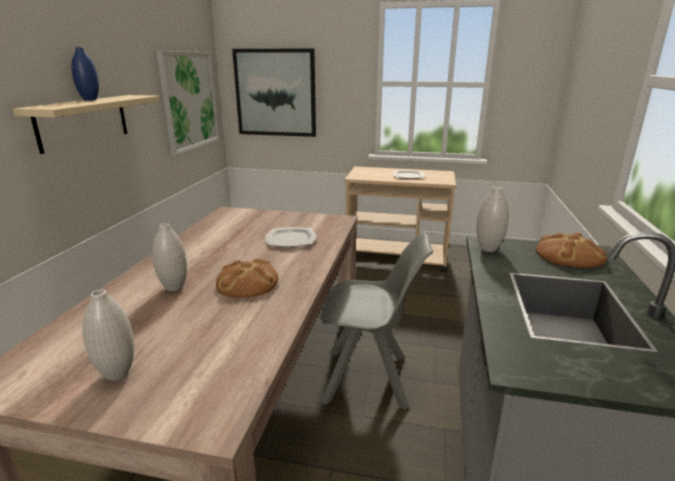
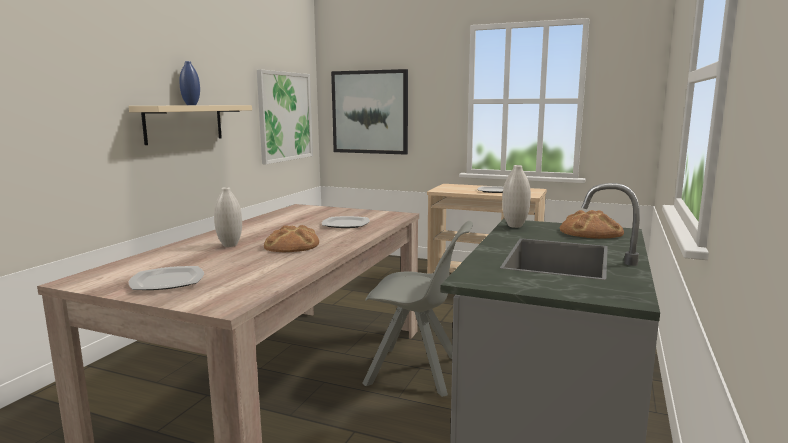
camera: 10 degrees right, 10 degrees down
white vase [82,289,134,380] -> plate [129,266,204,290]

